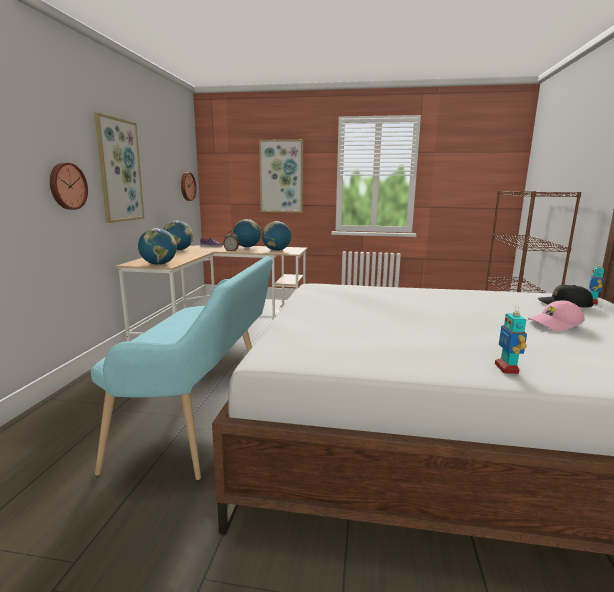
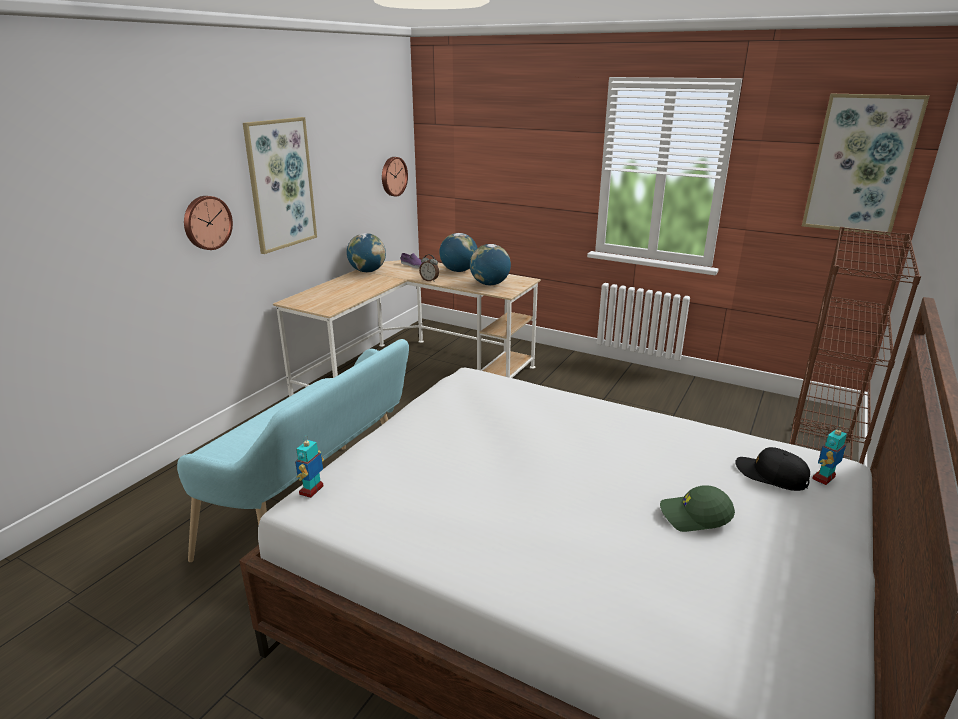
camera: 20 degrees right, 10 degrees up
globe [138,228,177,265] -> none
picture [259,139,303,213] -> picture moved to [802,94,930,235]
toy robot [495,305,527,374] -> toy robot moved to [295,435,324,498]
pink cap [528,301,585,331] -> green cap [660,485,735,532]

